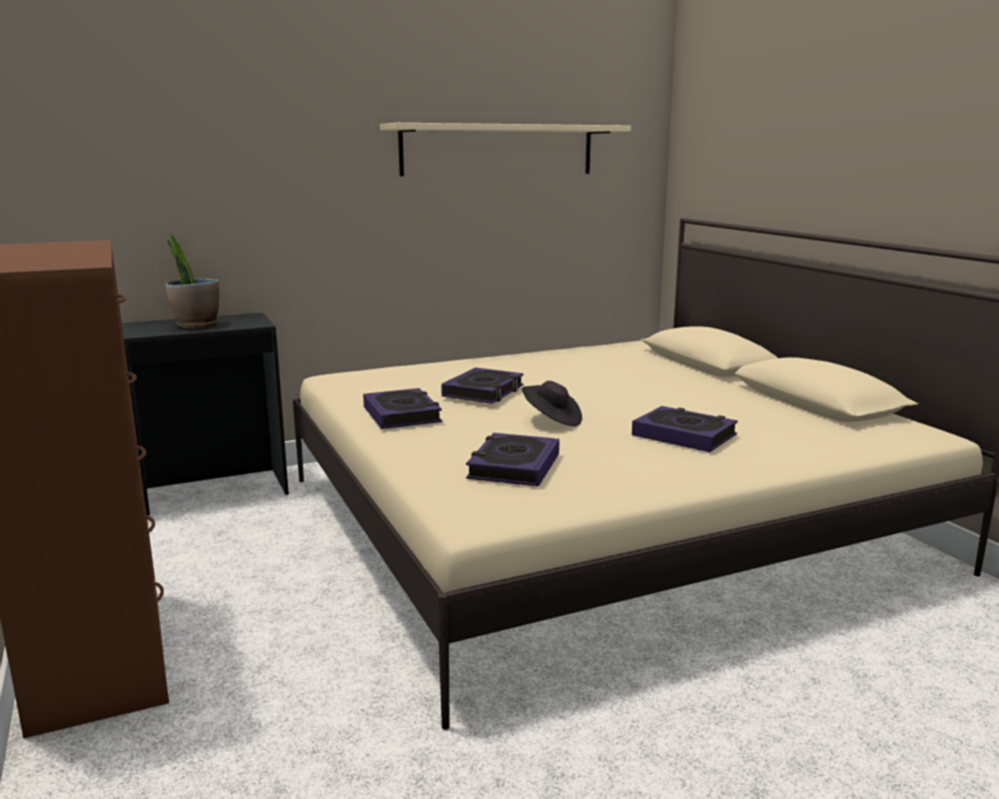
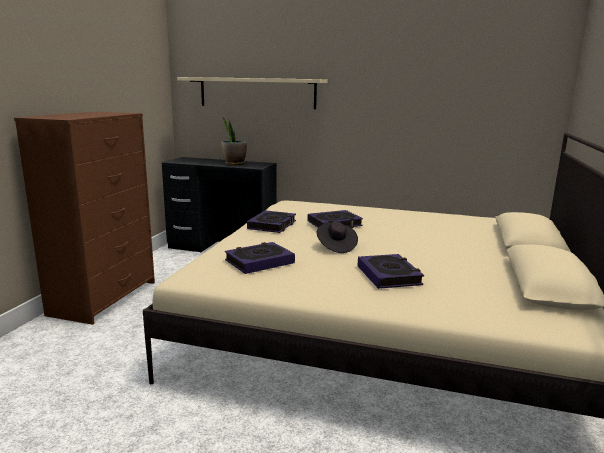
camera: 40 degrees right, 0 degrees up
beige shelf [380,123,631,176] -> beige shelf moved to [177,77,328,109]

